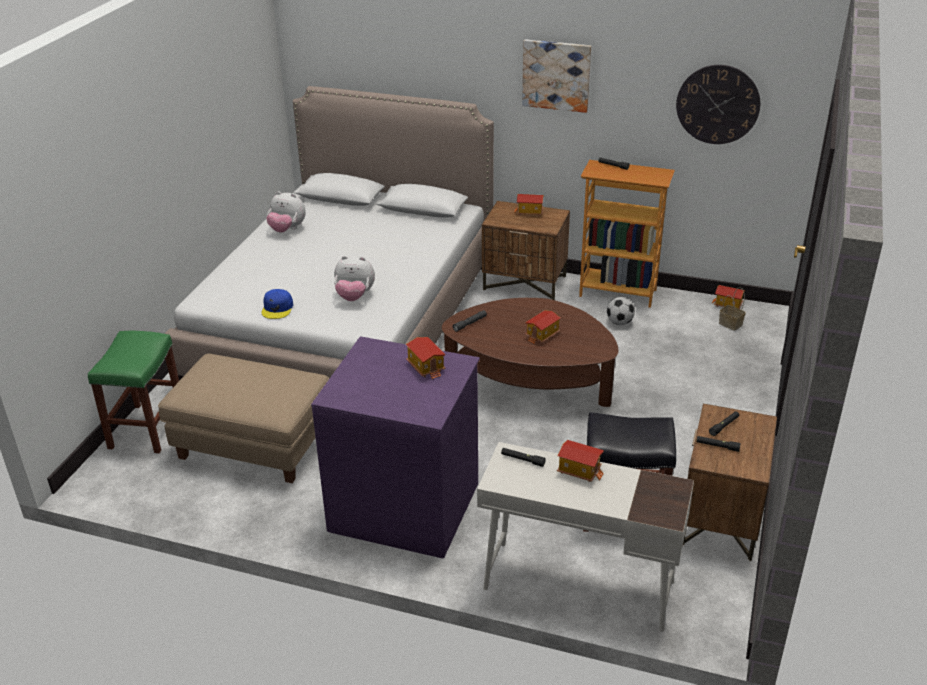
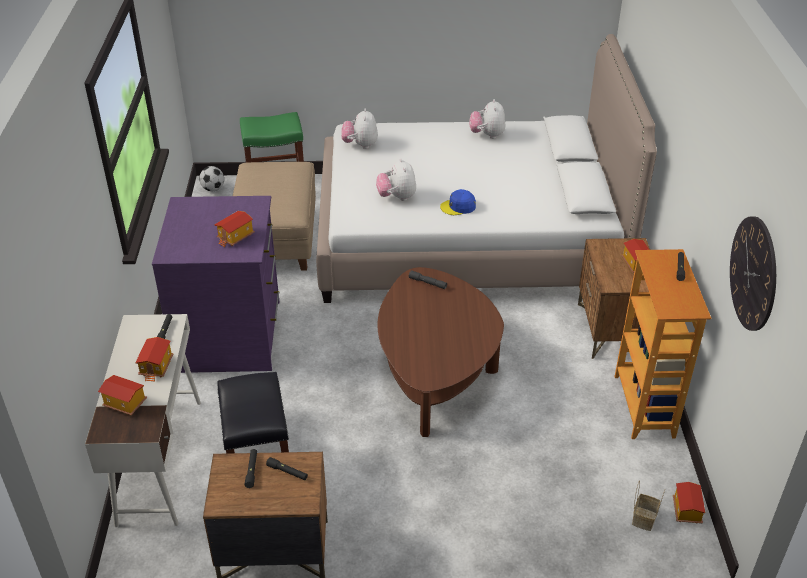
camera: 70 degrees right, 5 degrees up
blue cap [261,289,293,319] -> blue cap moved to [440,189,476,215]
picture [522,39,591,113] -> none
toy house [525,310,560,344] -> toy house moved to [98,375,147,415]
football [607,297,635,325] -> football moved to [199,166,224,191]
none -> plush toy [341,109,378,149]

